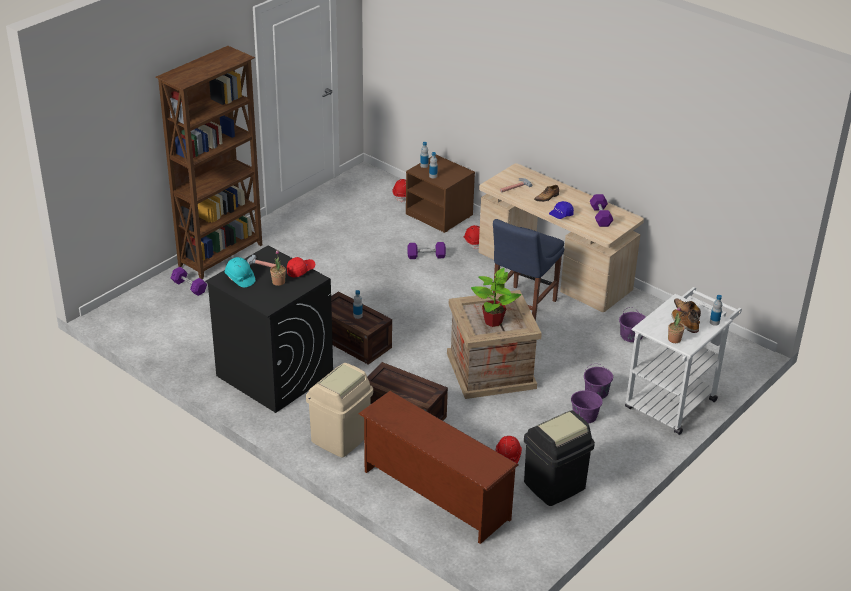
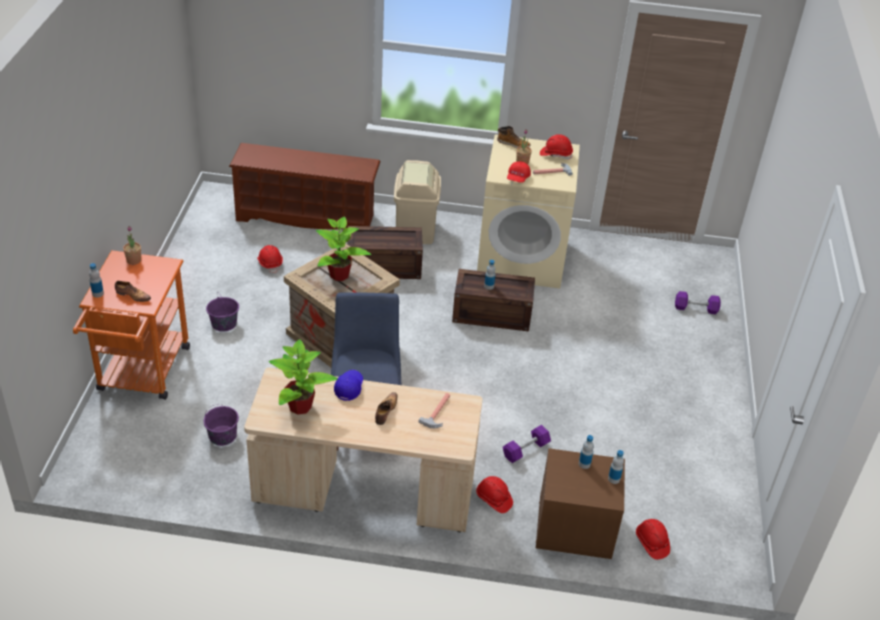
camera: 145 degrees right, 5 degrees up
brown bookcase [155,46,262,279] -> none
black washing machine [205,245,333,413] -> beige washing machine [477,135,580,289]
turquoise hard hat [225,257,255,288] -> red hard hat [540,134,573,160]
black trash can [524,411,595,506] -> none
purple bucket [584,364,613,399] -> none
purple dumbbell [590,194,613,227] -> potted plant [269,339,338,415]
white cart [625,287,742,435] -> orange cart [73,250,190,400]
boot [672,309,700,333] -> boot moved to [497,126,531,148]

